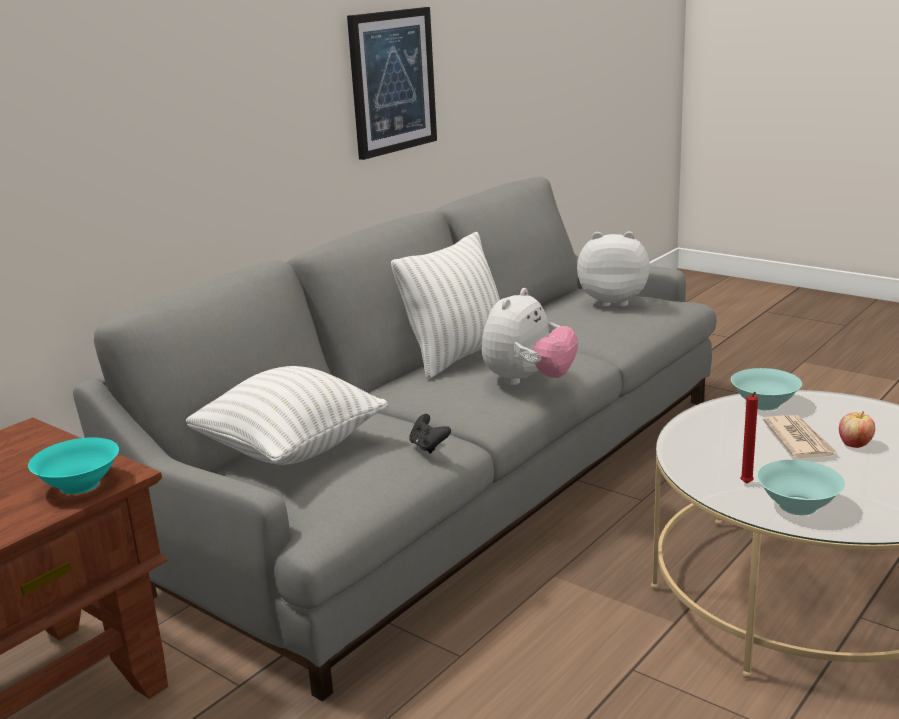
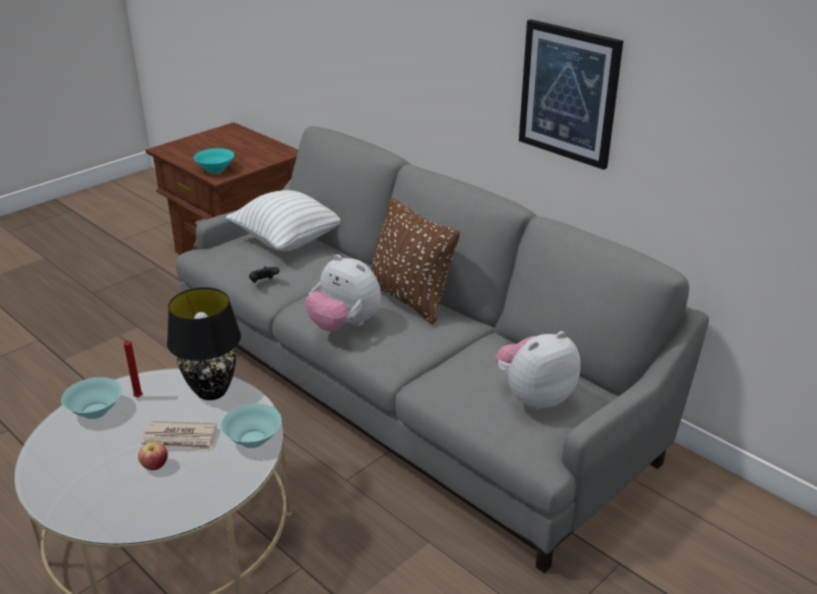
camera: 95 degrees right, 10 degrees up
white pillow [391,232,500,379] -> brown pillow [371,198,460,324]
plush toy [577,231,650,307] -> plush toy turned 135 degrees counterclockwise [495,331,581,410]
none -> black table lamp [167,287,241,400]

